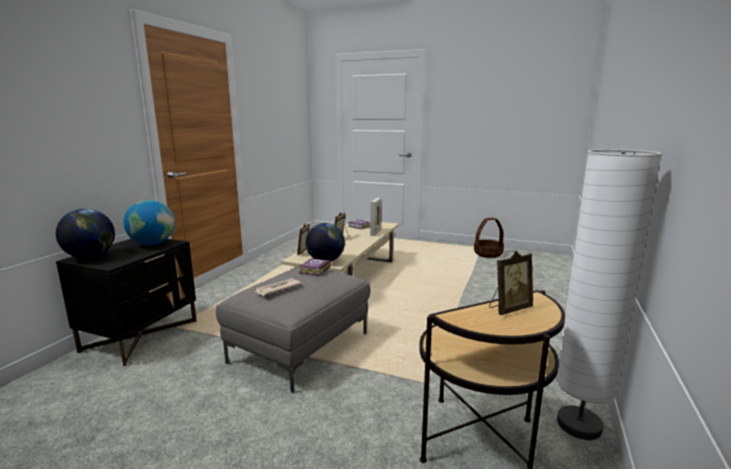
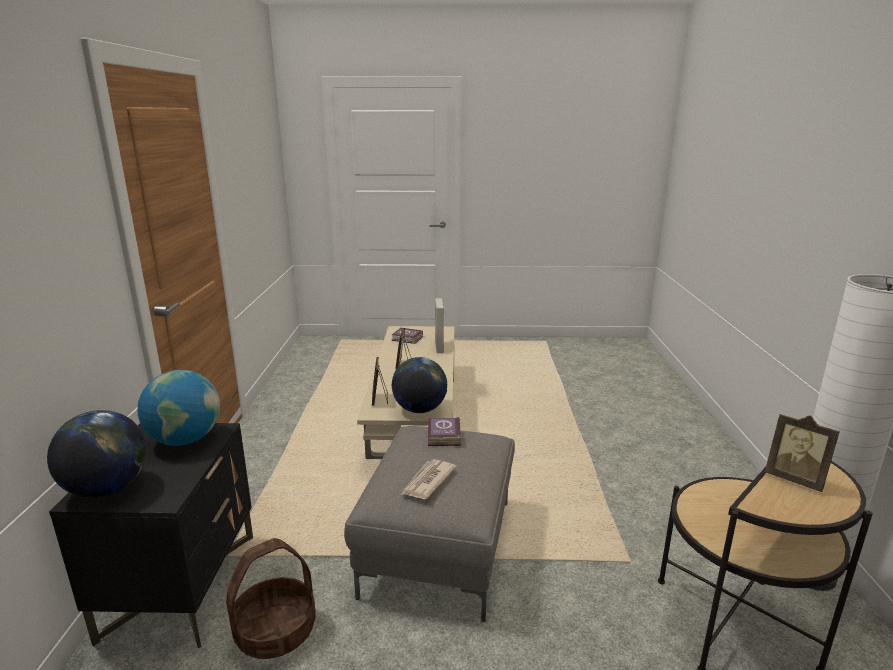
camera: 20 degrees left, 5 degrees up
basket [474,218,504,258] -> basket moved to [226,538,316,659]
picture frame [489,251,533,315] -> picture frame turned 90 degrees clockwise [765,413,840,492]

